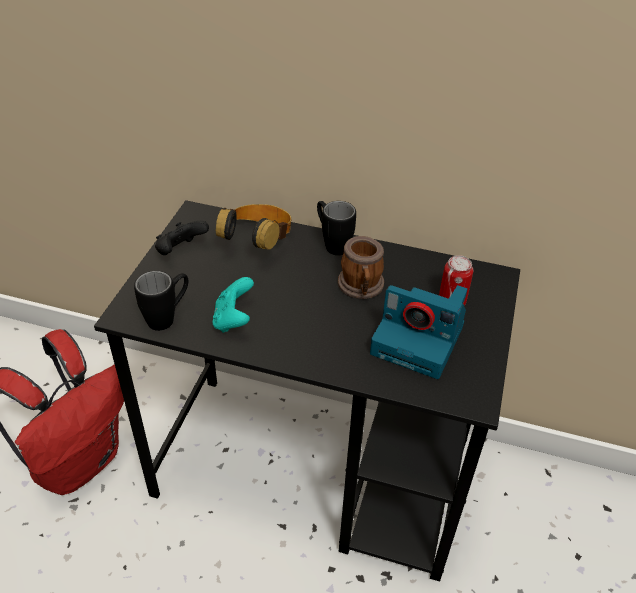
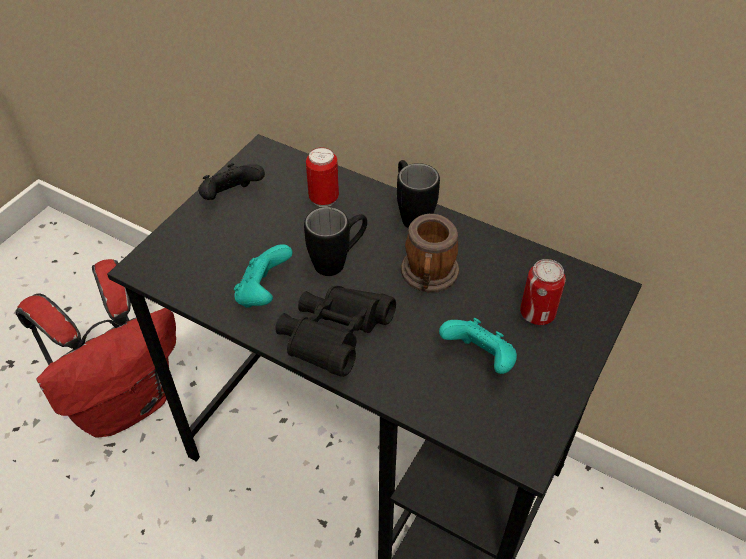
camera: 15 degrees right, 5 degrees up
black mug [134,271,188,331] -> black mug moved to [304,207,367,276]
headphones [216,204,291,250] -> can [306,147,339,207]
camera [370,285,467,379] -> turquoise game controller [439,318,517,374]
none -> black binoculars [276,286,396,377]

